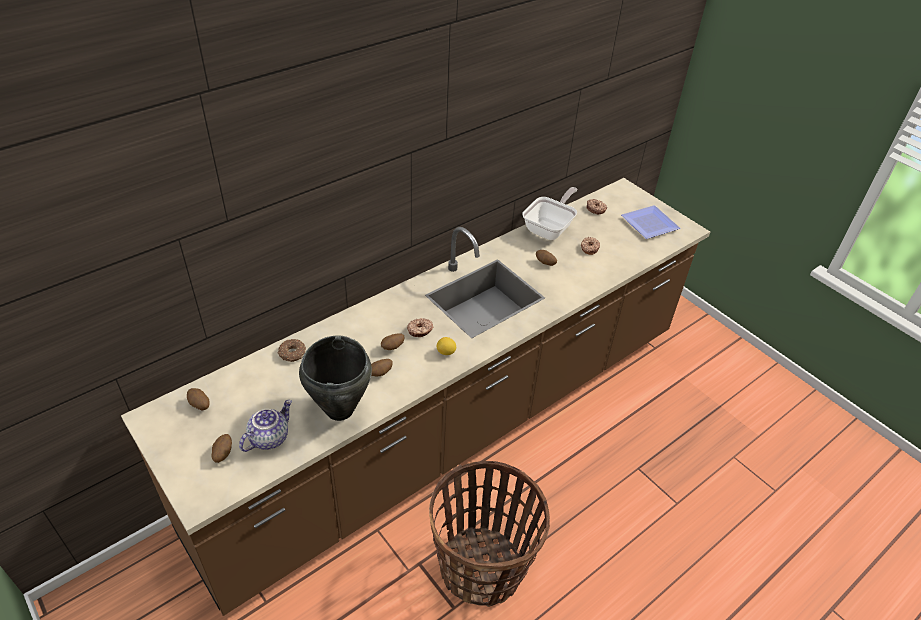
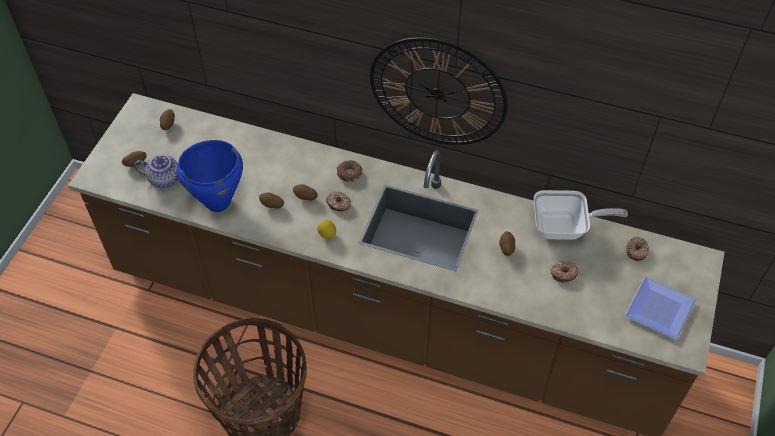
camera: 60 degrees right, 10 degrees up
donut [277,339,306,362] -> donut moved to [337,160,362,182]
black cooking pot [299,335,372,421] -> blue cooking pot [177,140,243,212]
none -> wall clock [370,37,508,145]

